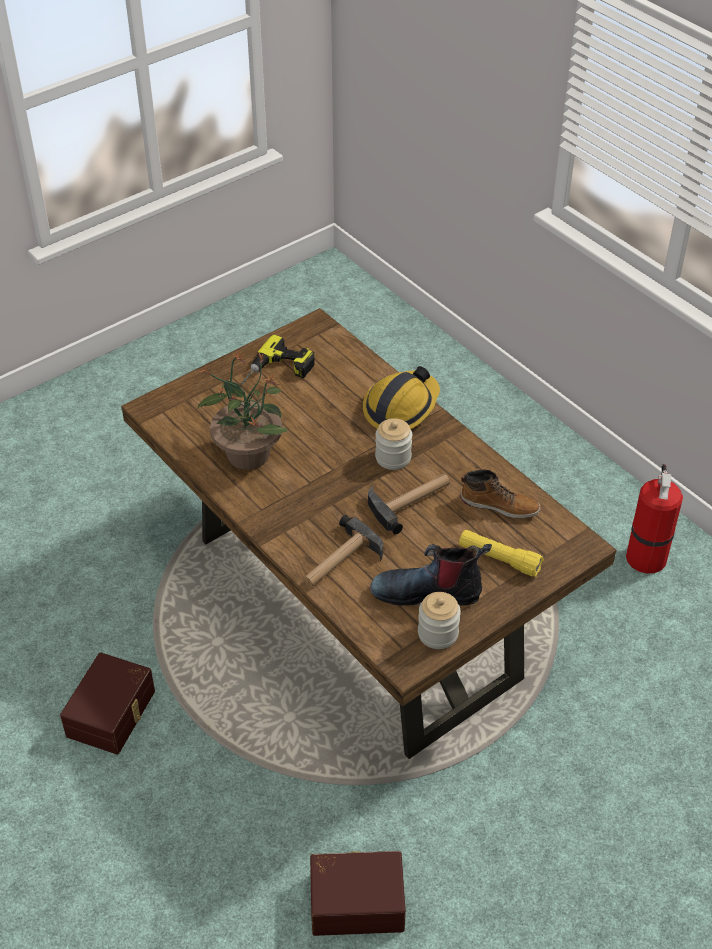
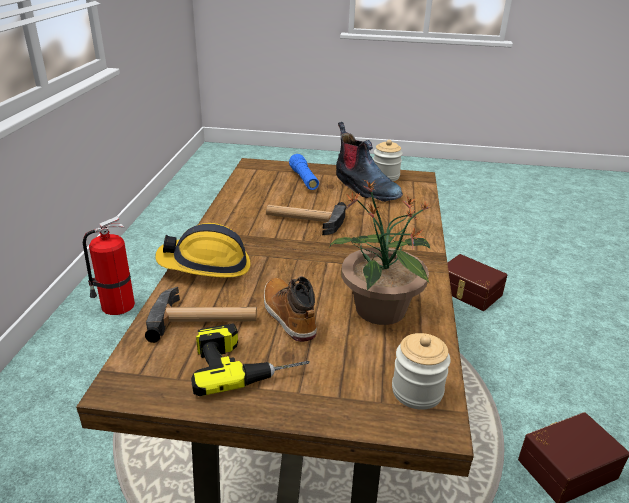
camera: 135 degrees left, 15 degrees down
hammer [304,515,383,587] -> hammer moved to [145,287,257,343]
jar [375,418,412,470] -> jar moved to [392,333,451,410]
yellow flashlight [459,530,544,577] -> blue flashlight [289,154,319,190]
boot [460,469,540,518] -> boot moved to [264,276,317,342]

